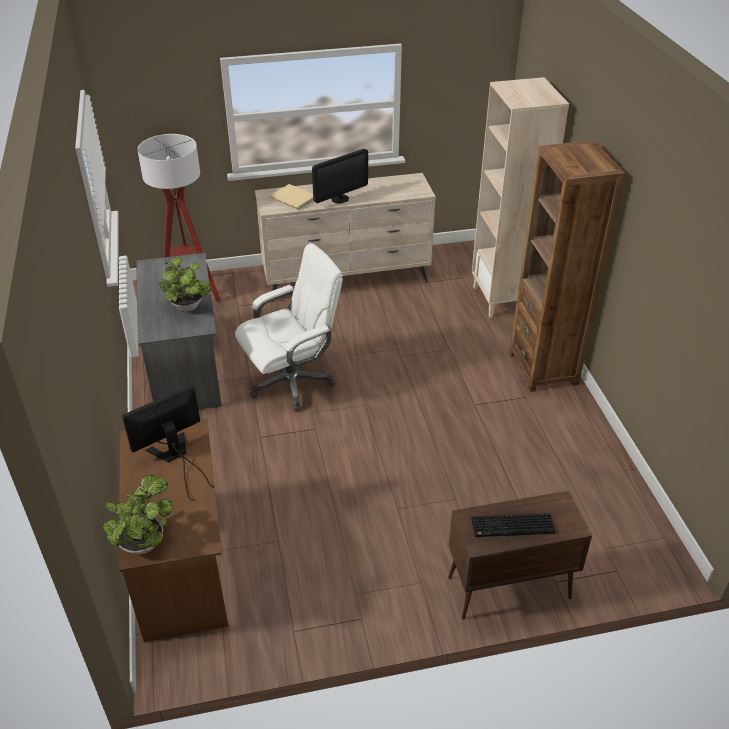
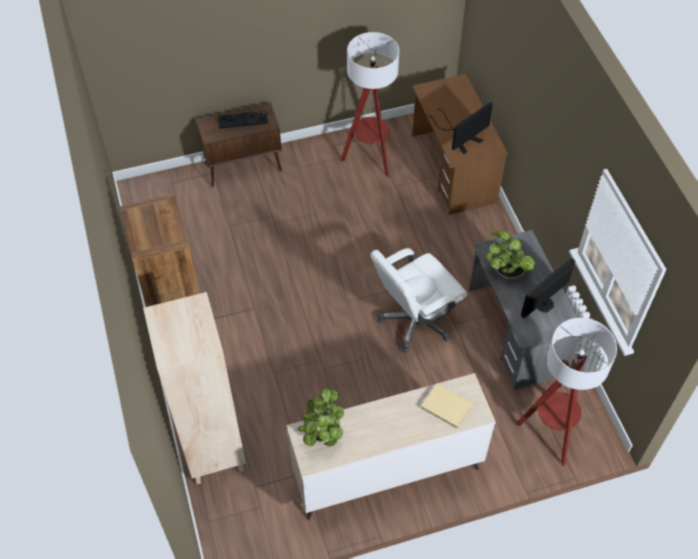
camera: 175 degrees right, 15 degrees up
potted plant [102,475,173,554] -> potted plant moved to [297,388,344,446]
monitor [312,149,368,204] -> monitor moved to [521,258,575,318]
none -> floor lamp [341,32,399,177]

